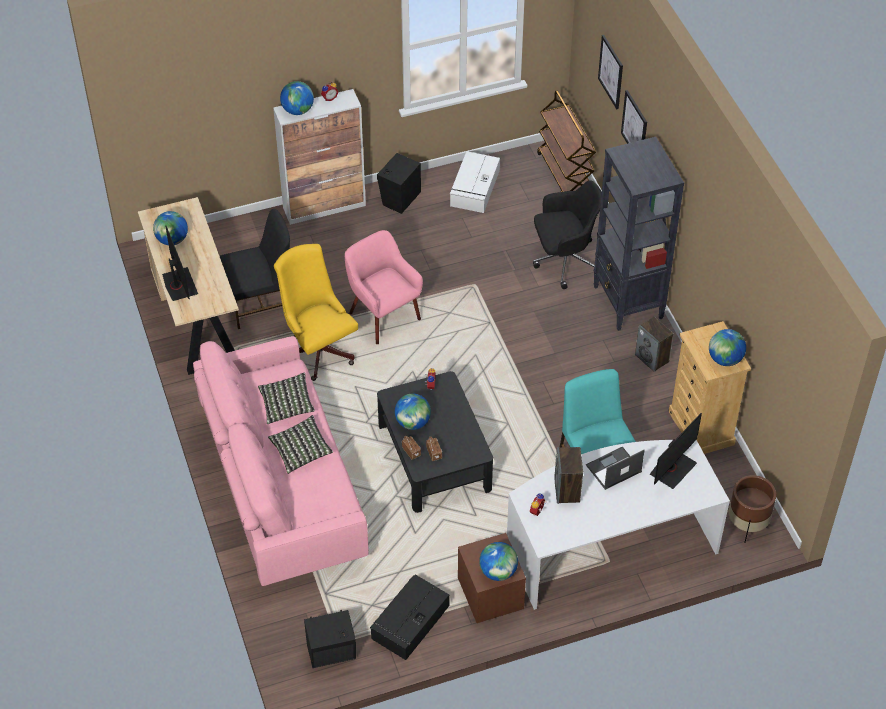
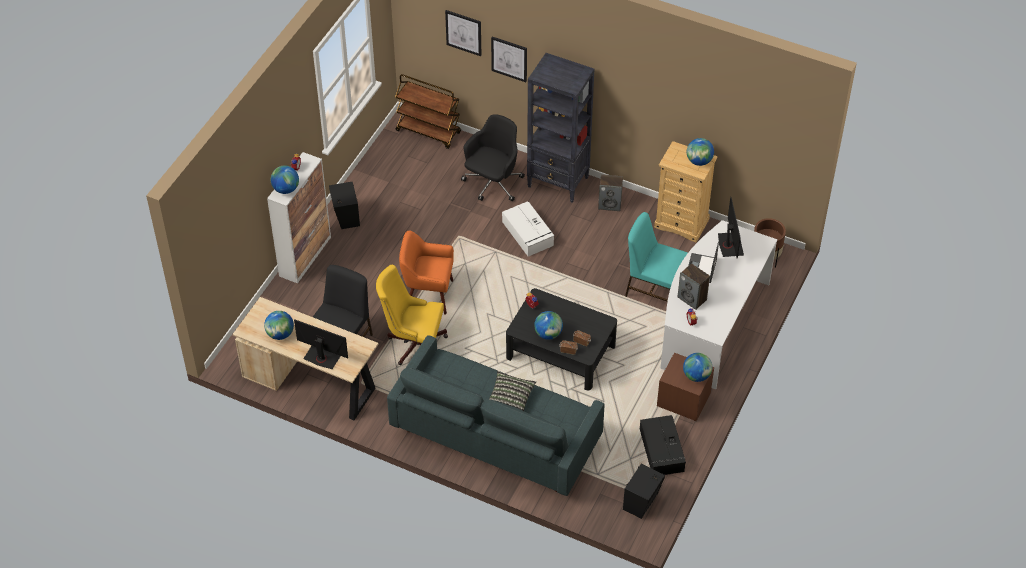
camera: 45 degrees left, 0 degrees up
pink sofa [193,336,368,586] -> grey sofa [387,335,605,496]
pillow [258,372,315,424] -> none
pink armchair [345,230,423,344] -> orange armchair [399,231,454,314]
white storage box [450,151,500,213] -> white storage box moved to [502,201,554,257]

